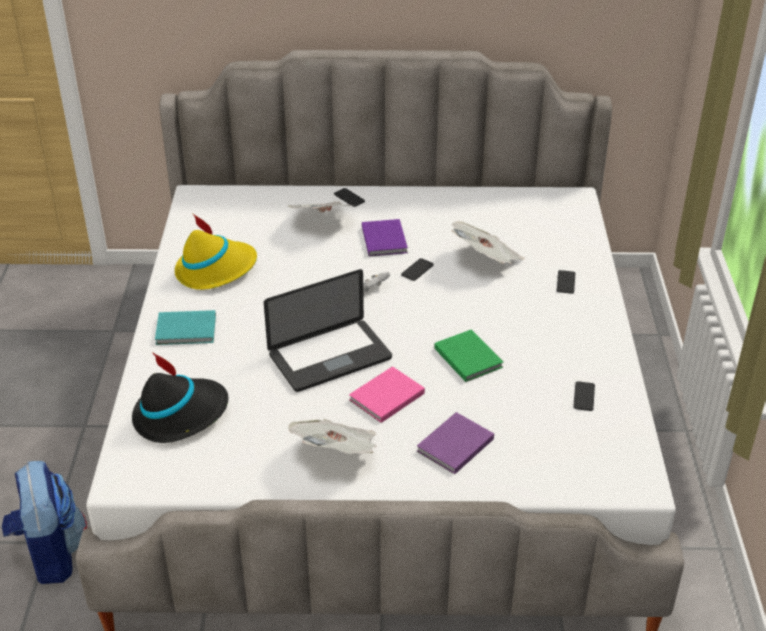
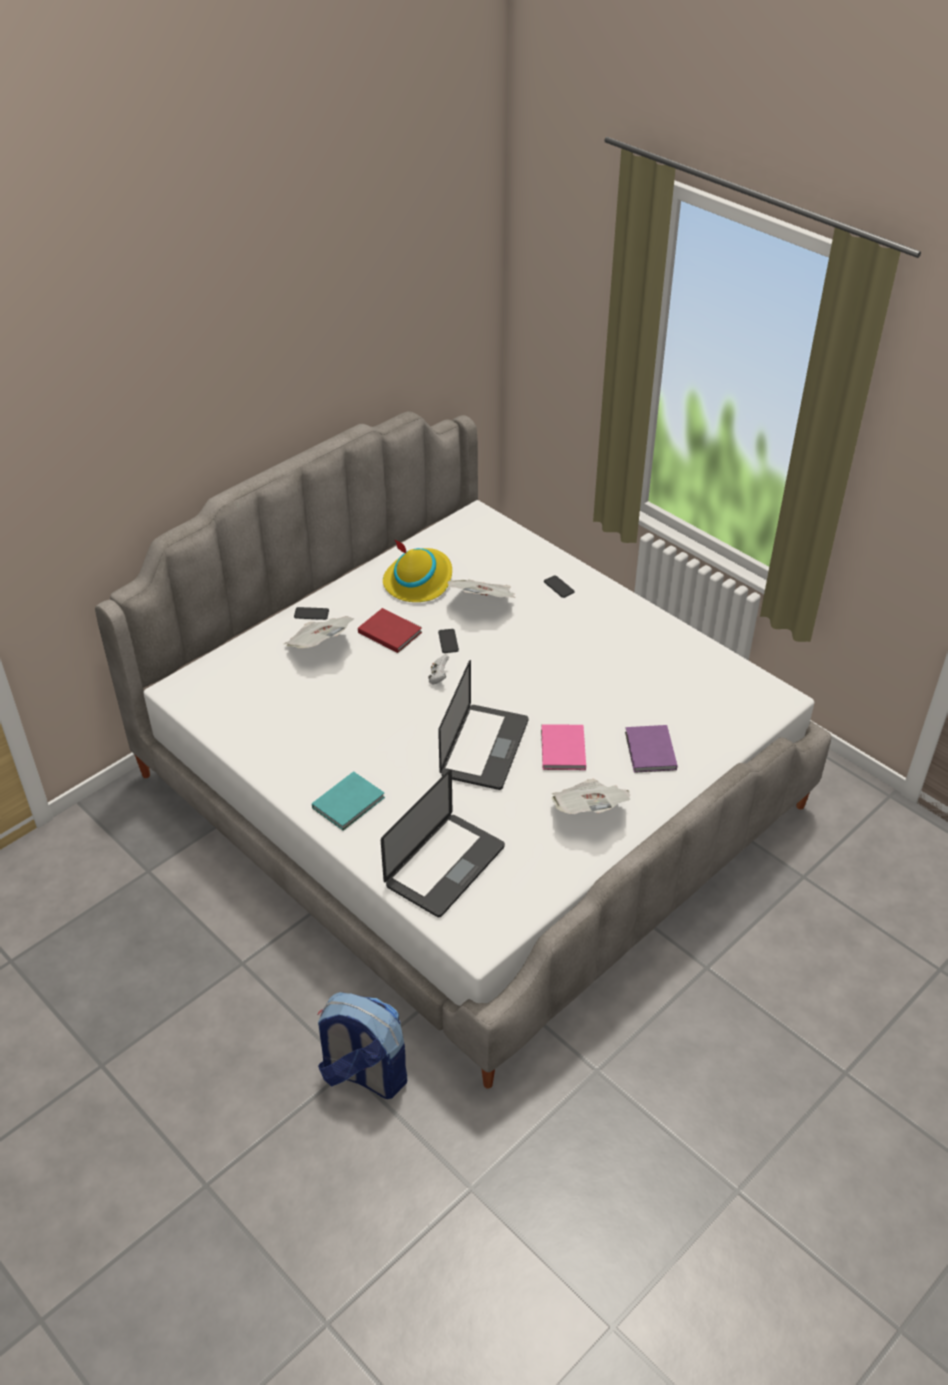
camera: 45 degrees left, 5 degrees up
black hat [132,352,228,443] -> laptop [381,769,505,917]
yellow hat [175,213,257,290] -> yellow hat moved to [383,539,452,602]
purple book [362,219,408,256] -> red book [358,608,422,653]
green book [434,329,503,382] -> none
phone [573,381,595,411] -> none

